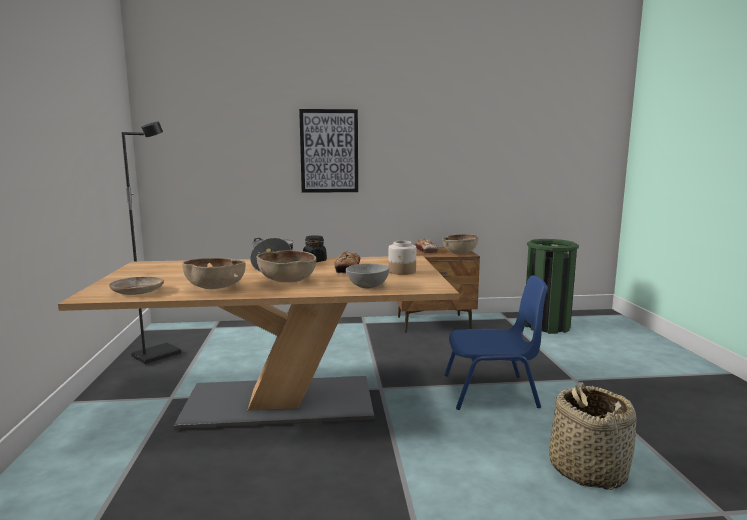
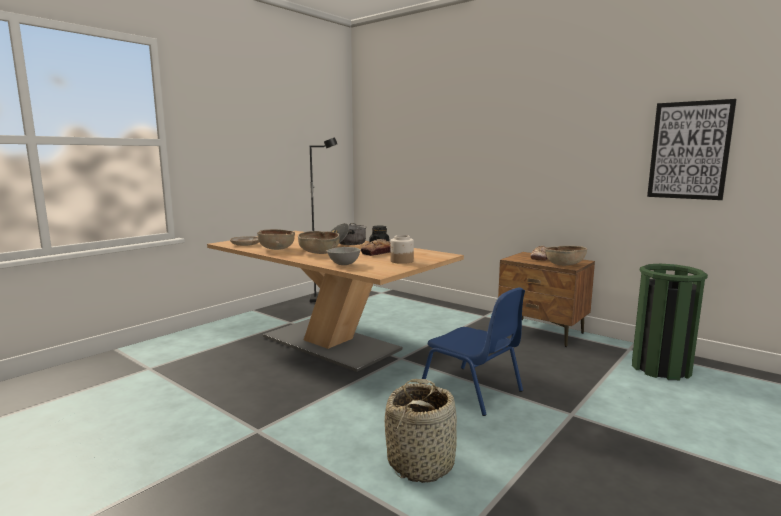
camera: 45 degrees right, 0 degrees up
picture [299,109,358,193] -> picture moved to [647,99,737,200]

